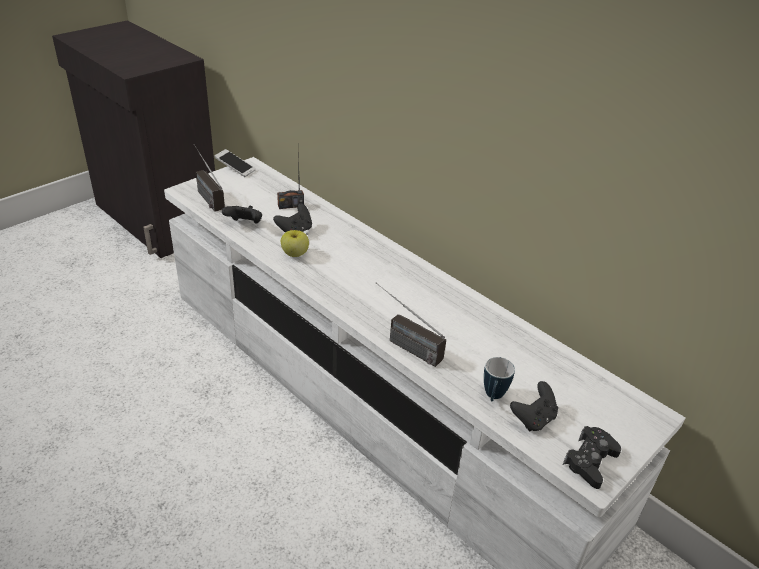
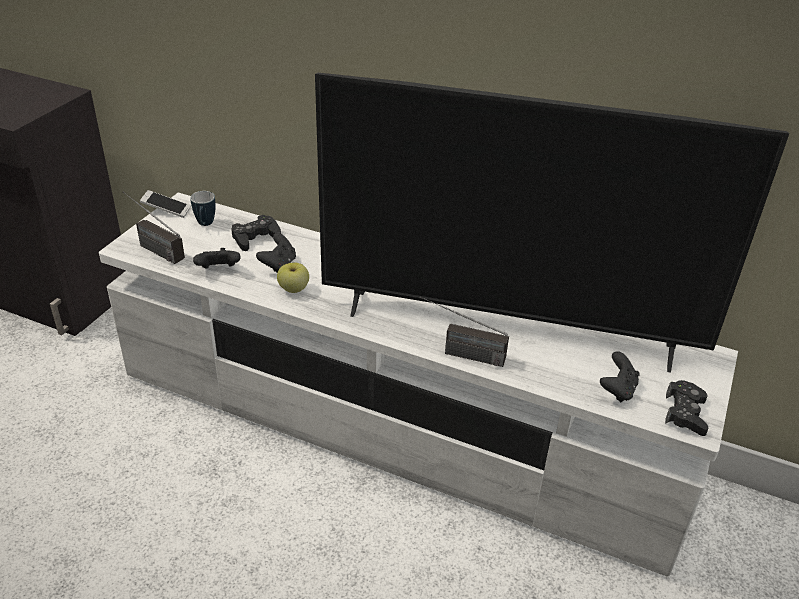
camera: 20 degrees left, 0 degrees up
radio [277,148,304,209] -> black game controller [231,215,281,251]
mug [484,357,515,401] -> mug moved to [190,191,216,226]
none -> television [315,73,789,373]

